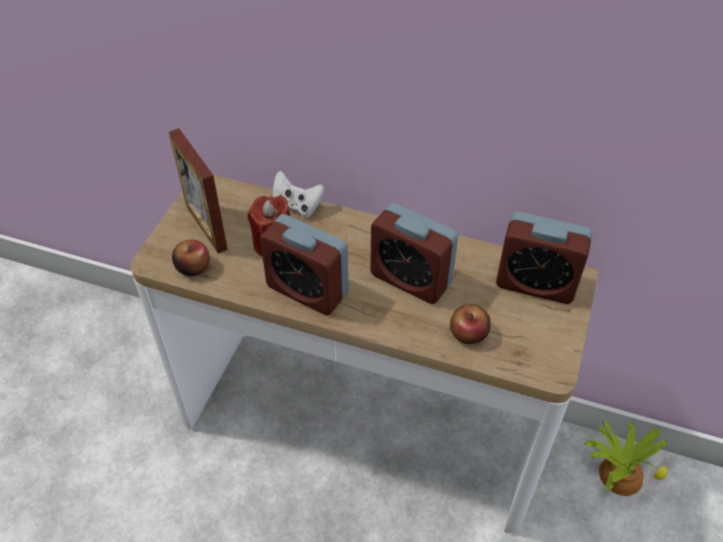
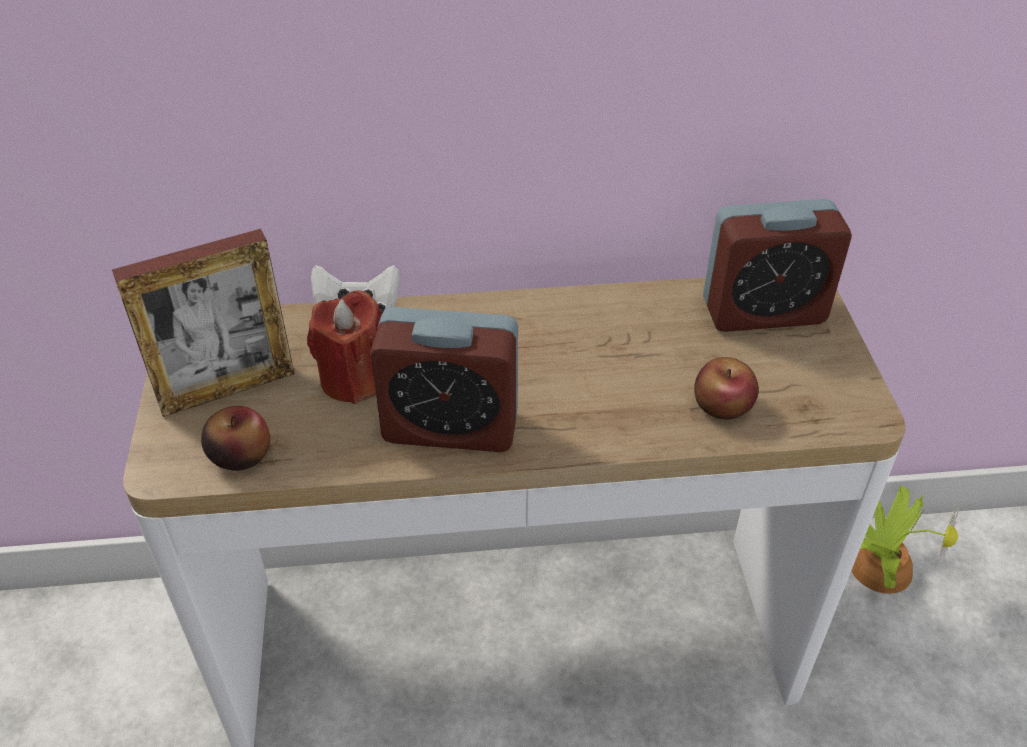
camera: 25 degrees left, 5 degrees down
picture frame [169,128,228,254] -> picture frame turned 60 degrees counterclockwise [112,229,295,417]
alarm clock [370,203,458,304] -> none

